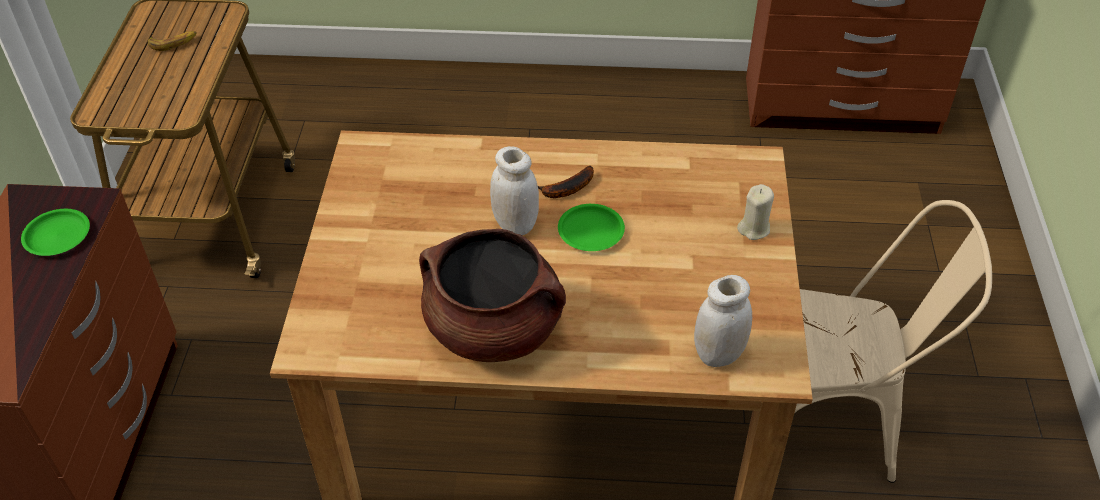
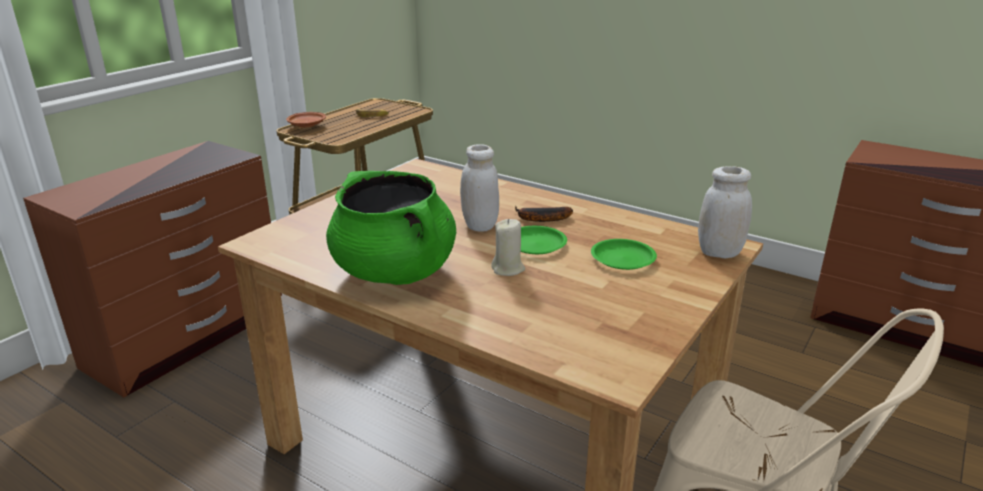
camera: 30 degrees right, 20 degrees down
green plate [21,209,90,256] -> green plate moved to [591,239,657,270]
brown cooking pot [419,229,566,362] -> green cooking pot [326,171,456,285]
white jar [694,275,752,367] -> white jar moved to [698,166,752,258]
beige candle [737,184,774,240] -> beige candle moved to [491,219,525,276]
none -> brown plate [286,112,326,128]

